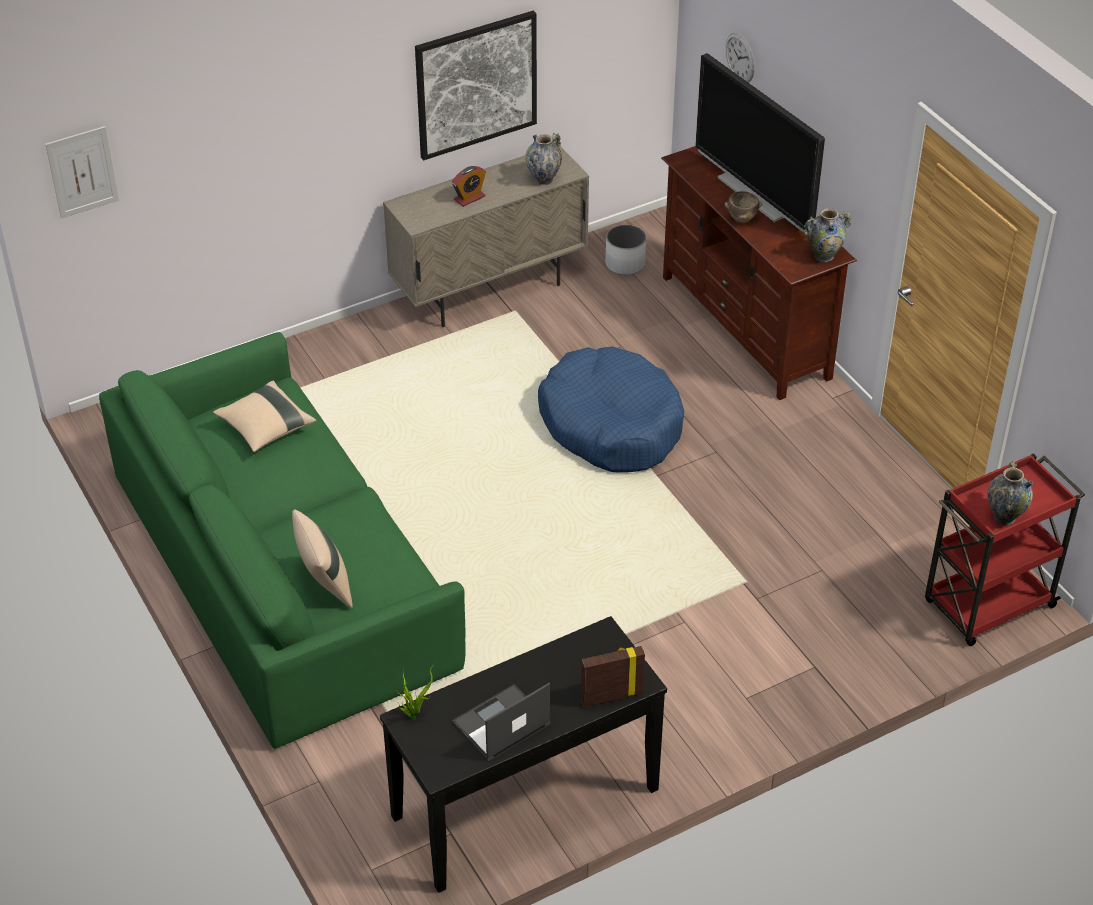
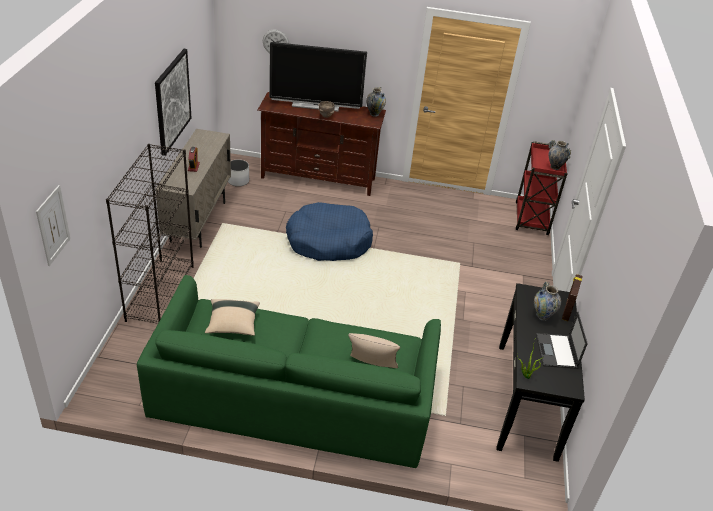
camera: 55 degrees left, 5 degrees down
vase [525,133,562,185] -> vase moved to [534,281,561,321]
none -> black bookcase [106,144,194,324]

